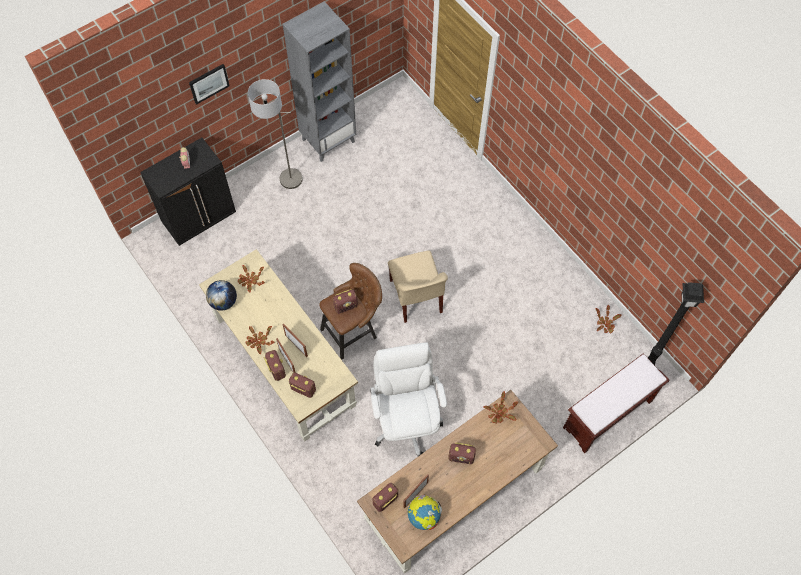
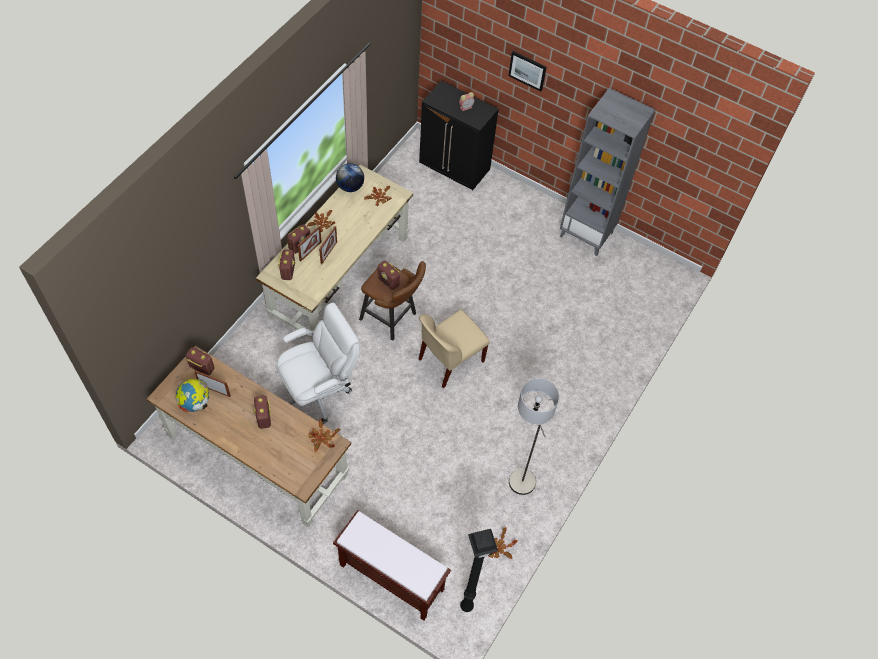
camera: 65 degrees right, 5 degrees down
grey floor lamp [248,79,303,189] -> grey floor lamp moved to [509,378,559,495]

